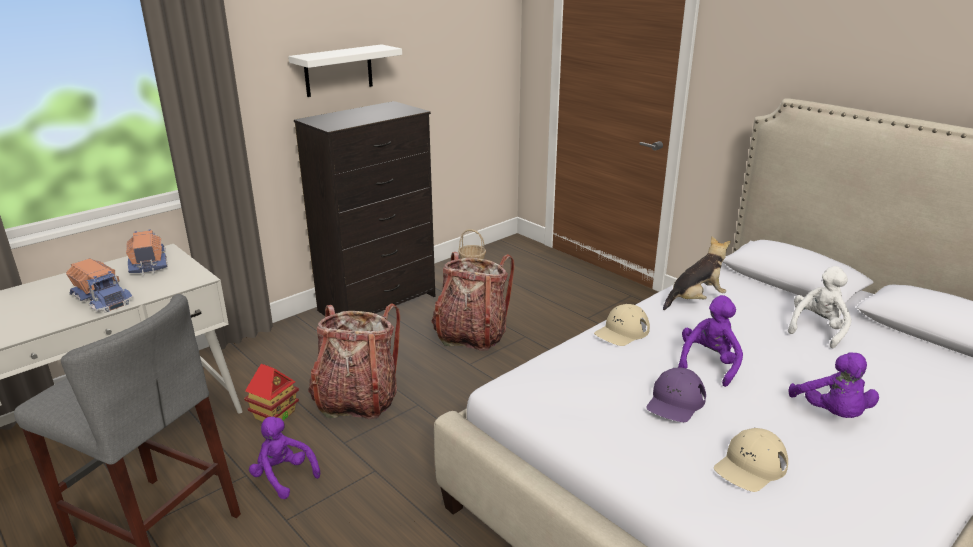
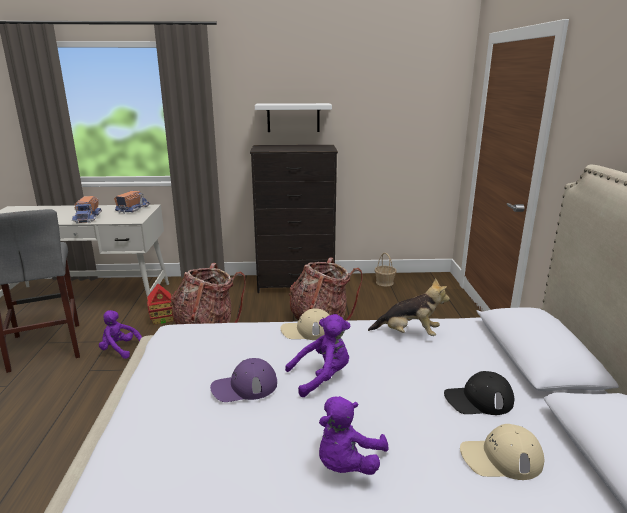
camera: 40 degrees right, 5 degrees down
purple plush toy [249,417,320,499] -> purple plush toy turned 60 degrees counterclockwise [99,310,142,359]
beige cap [714,428,788,492] -> beige cap moved to [460,424,544,480]
white plush toy [788,266,852,349] -> black cap [444,371,514,415]

